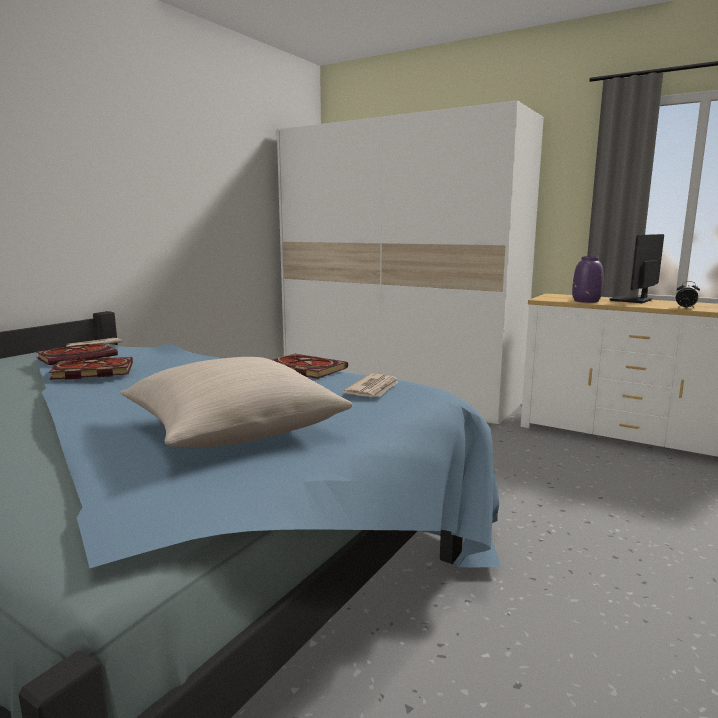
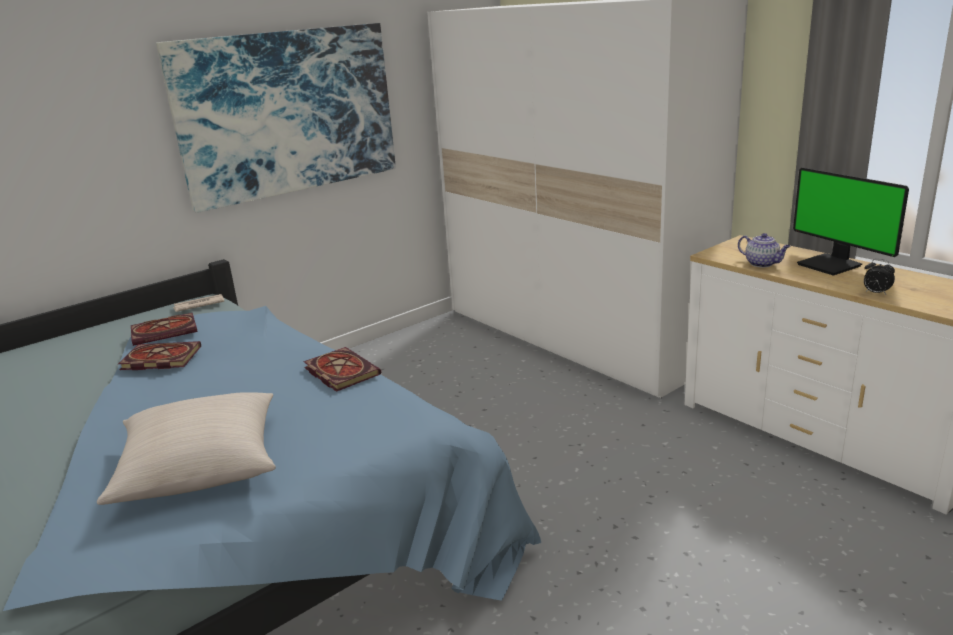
camera: 20 degrees right, 10 degrees up
newspaper [343,373,399,397] -> none
purple vase [572,256,603,303] -> teapot [738,233,791,268]
monitor [609,234,664,303] -> monitor turned 90 degrees counterclockwise [793,167,909,276]
none -> picture [156,23,396,213]

